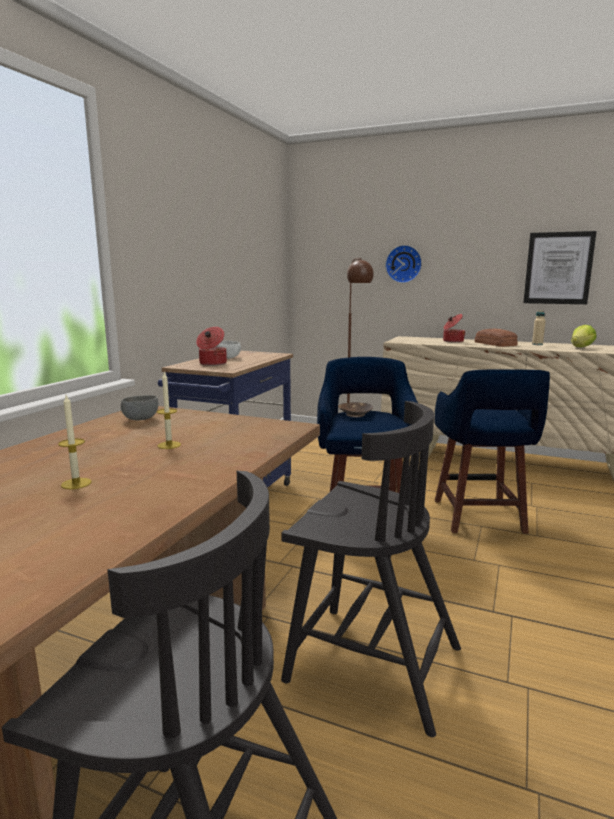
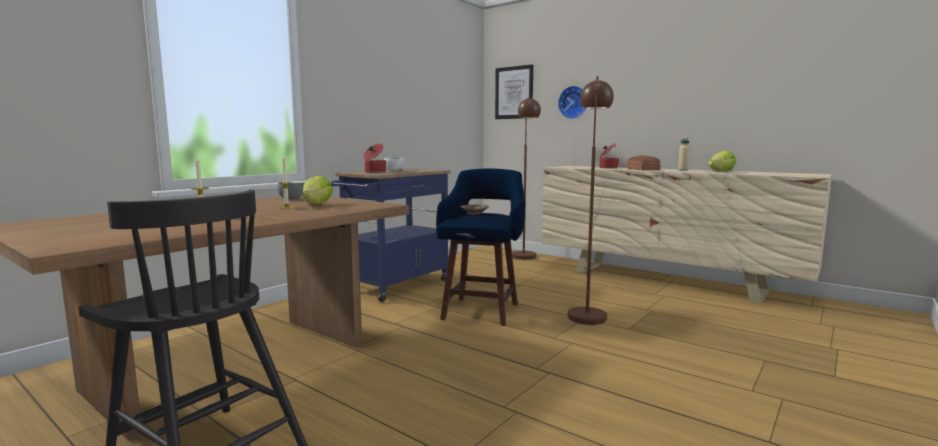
camera: 15 degrees right, 5 degrees down
black chair [281,401,461,737] -> none
blue stool [434,369,550,534] -> brown floor lamp [567,76,614,325]
picture [523,231,597,304] -> picture moved to [495,64,533,119]
none -> lettuce [303,176,333,204]

